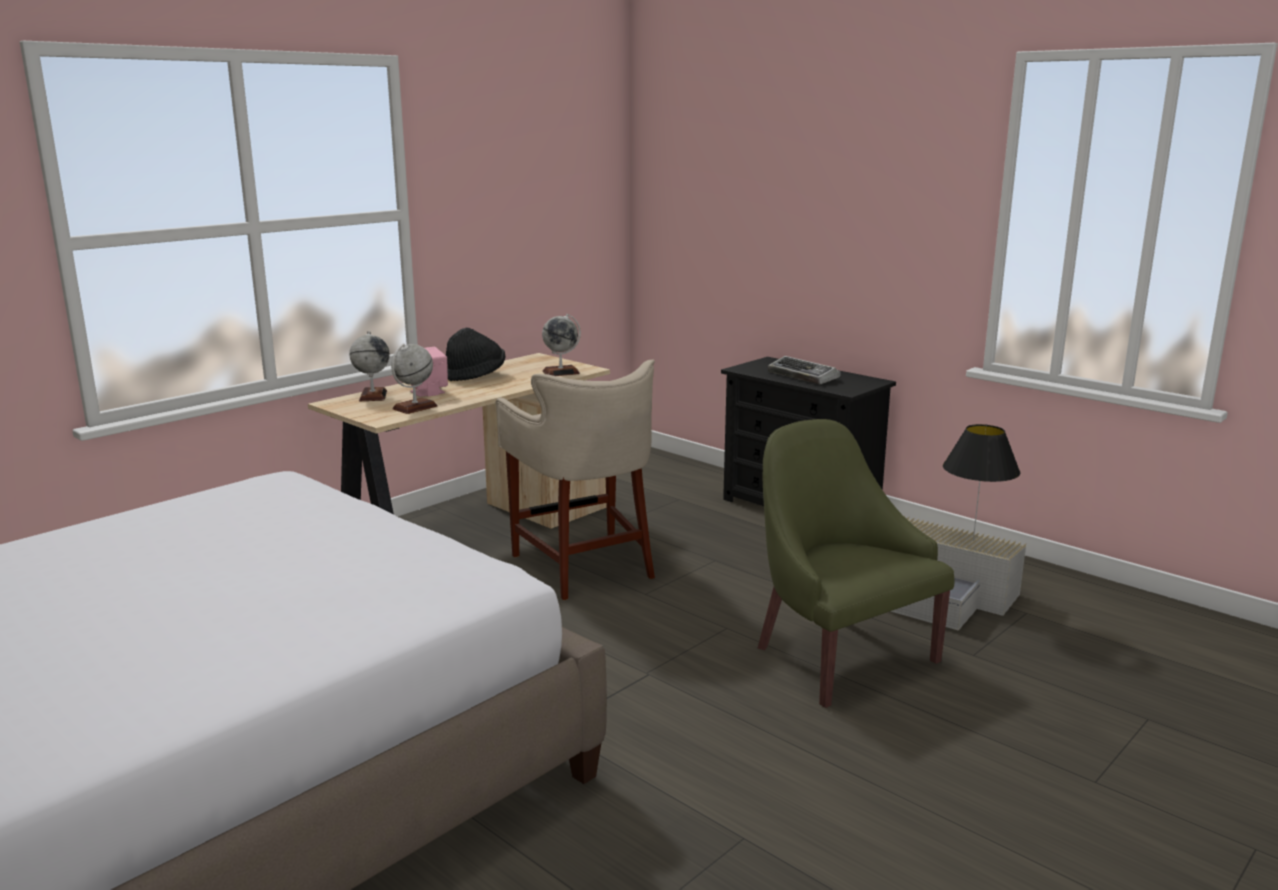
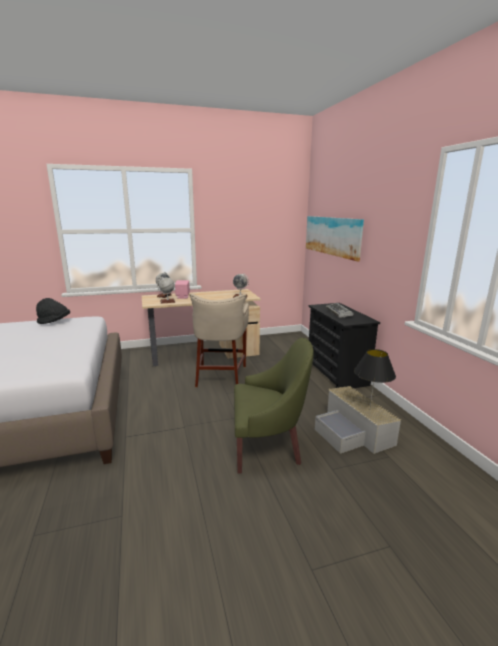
camera: 30 degrees right, 0 degrees up
black hat [446,328,505,381] -> black hat moved to [36,298,70,324]
green armchair [758,419,954,708] -> green armchair turned 90 degrees clockwise [234,338,314,474]
none -> picture [306,216,364,261]

